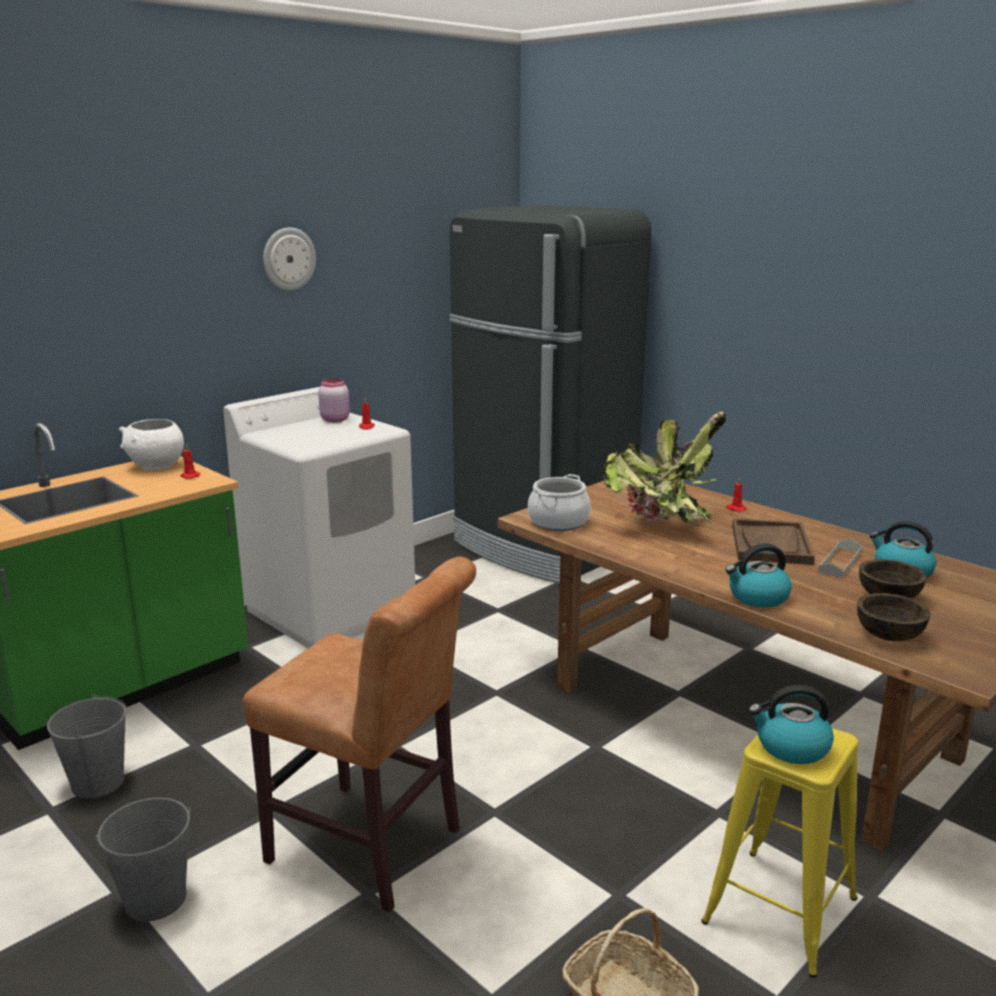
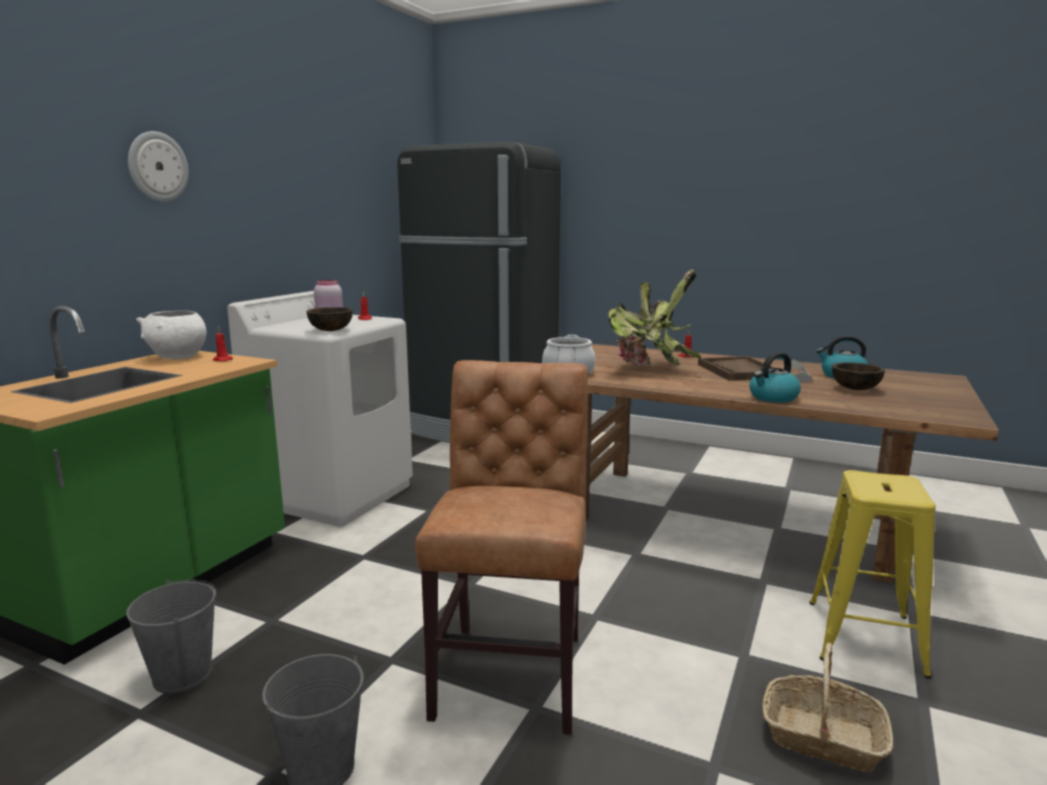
camera: 20 degrees left, 5 degrees down
brown chair [243,556,476,912] -> brown chair turned 90 degrees counterclockwise [415,360,588,735]
wall clock [263,227,316,290] -> wall clock moved to [128,131,189,202]
kettle [749,685,834,764] -> none
brown bowl [857,593,930,641] -> brown bowl moved to [306,307,353,331]

